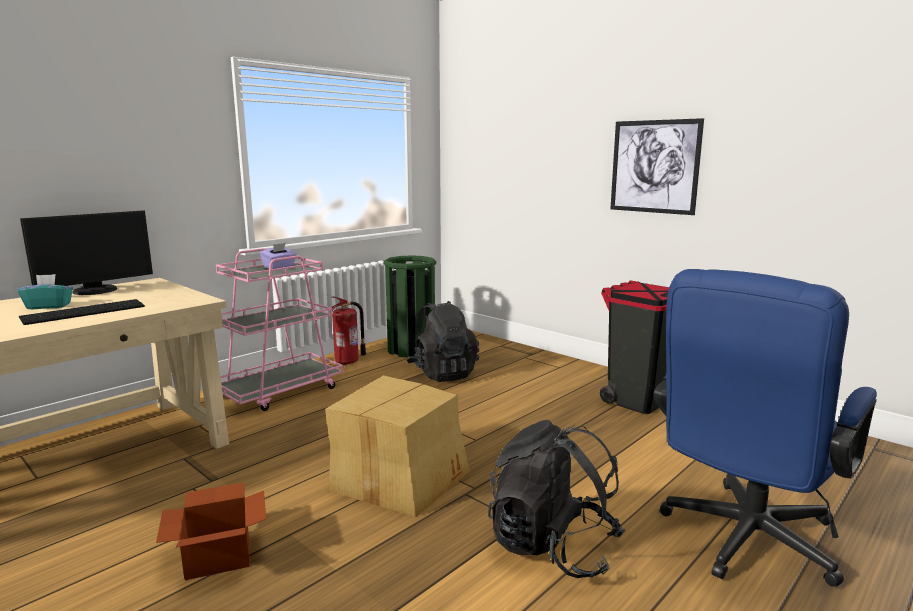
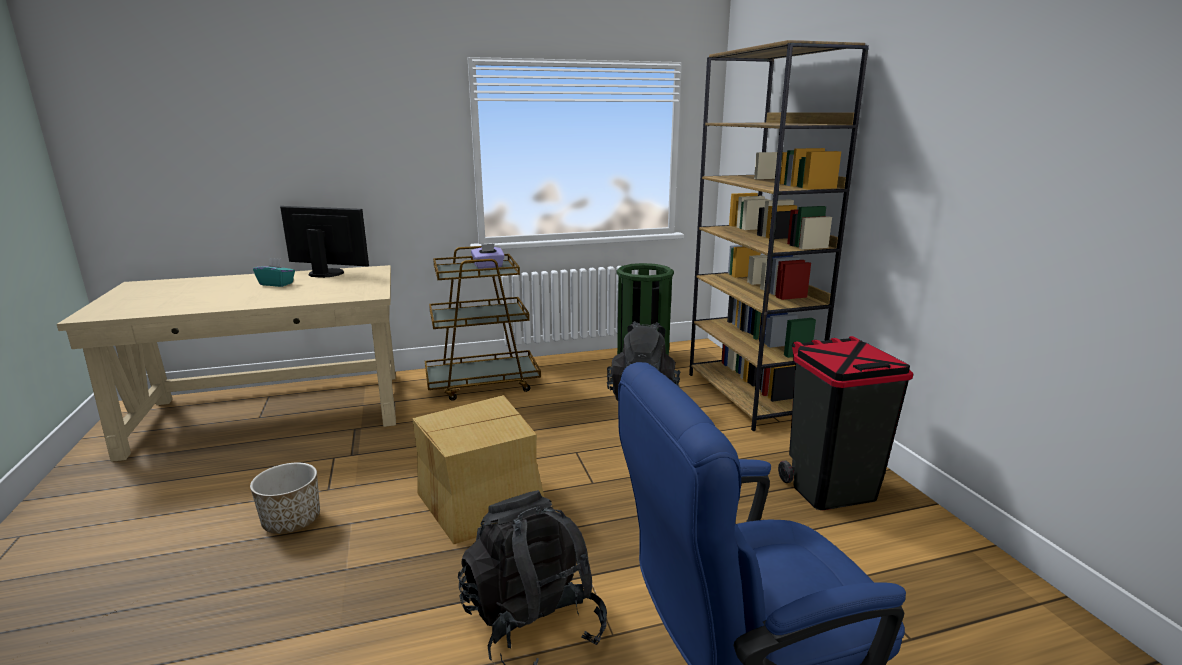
camera: 30 degrees right, 5 degrees up
keyboard [19,299,145,325] -> none
monitor [20,210,153,295] -> monitor turned 150 degrees counterclockwise [280,206,369,278]
cardboard box [156,483,266,580] -> planter [250,463,320,534]
pink cart [216,248,343,411] -> brown cart [425,246,541,401]
fire extinguisher [332,297,366,365] -> none
picture [610,118,704,215] -> none
none -> brown bookcase [689,40,869,431]

